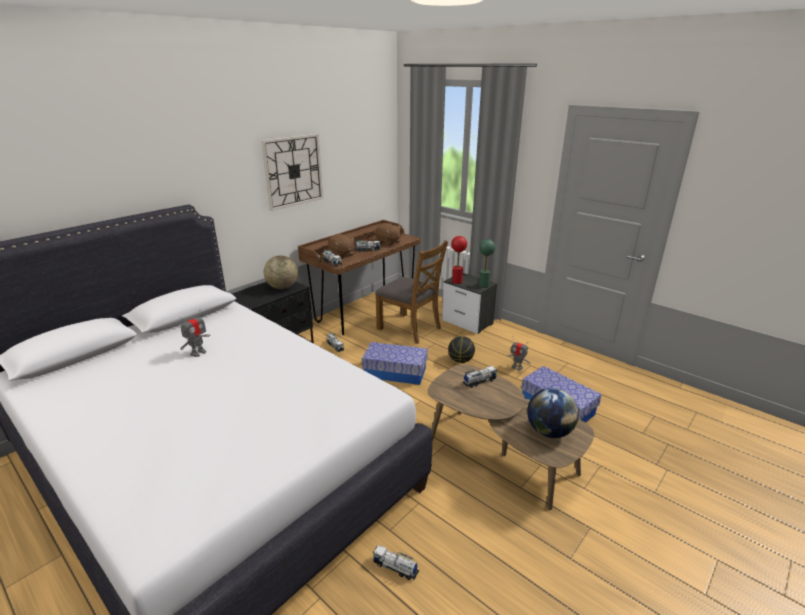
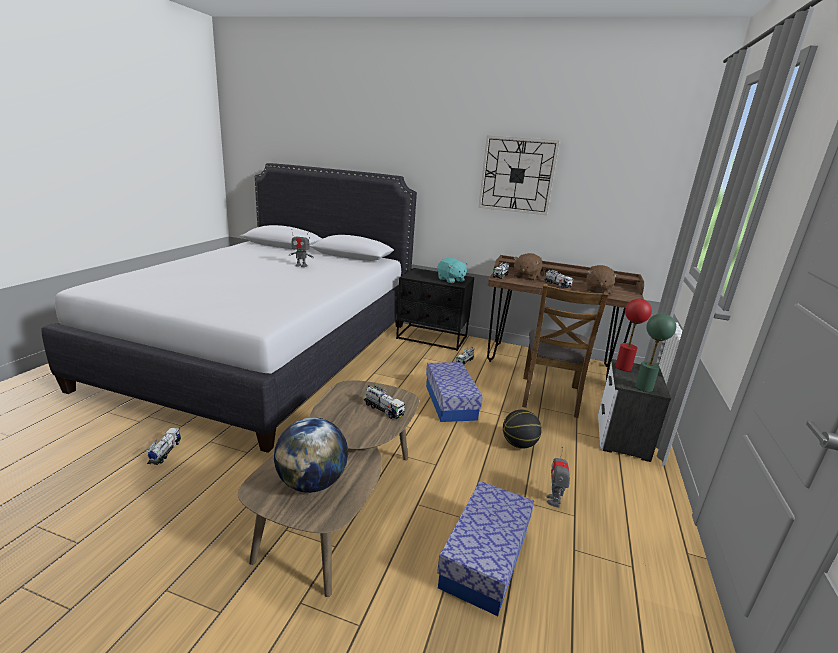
camera: 65 degrees right, 5 degrees down
globe [264,255,298,289] -> turquoise plush toy [438,257,468,283]

